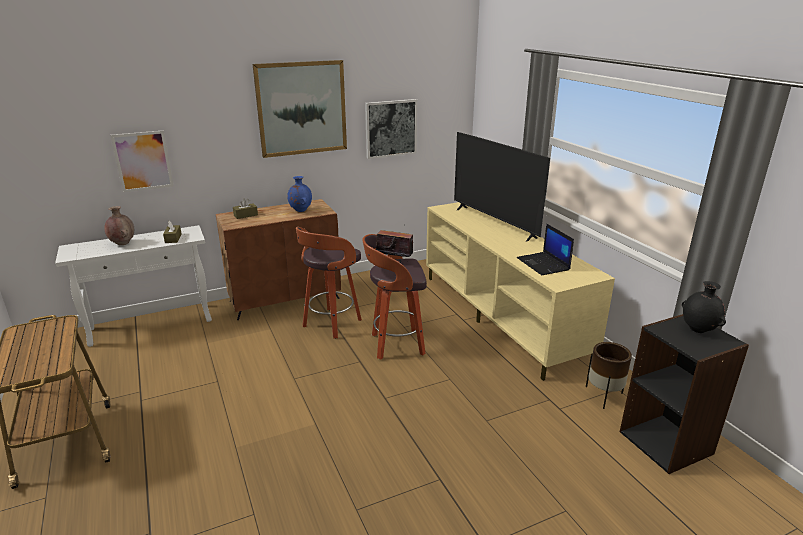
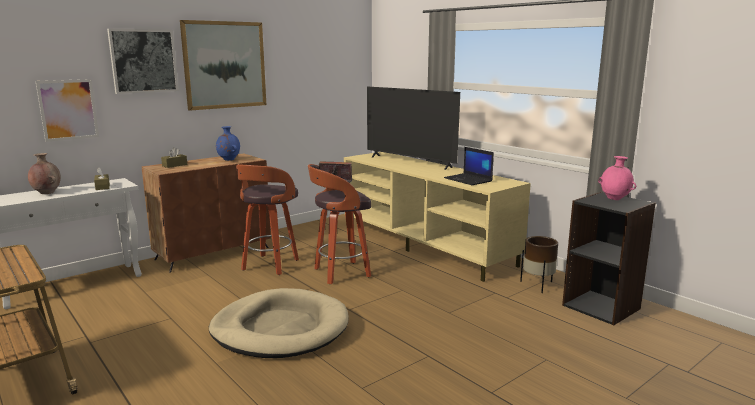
camera: 15 degrees left, 10 degrees down
picture [365,99,417,159] -> picture moved to [107,29,179,94]
black vase [682,281,726,333] -> pink vase [598,156,636,200]
none -> beige dog bed [209,288,349,358]

